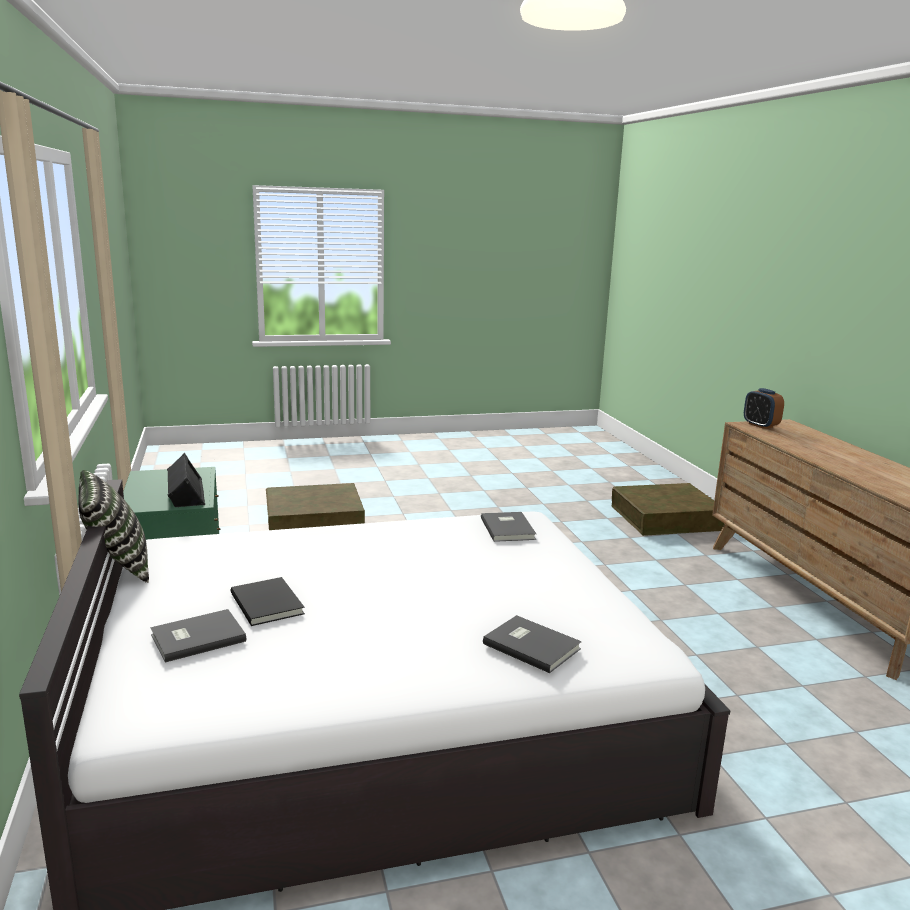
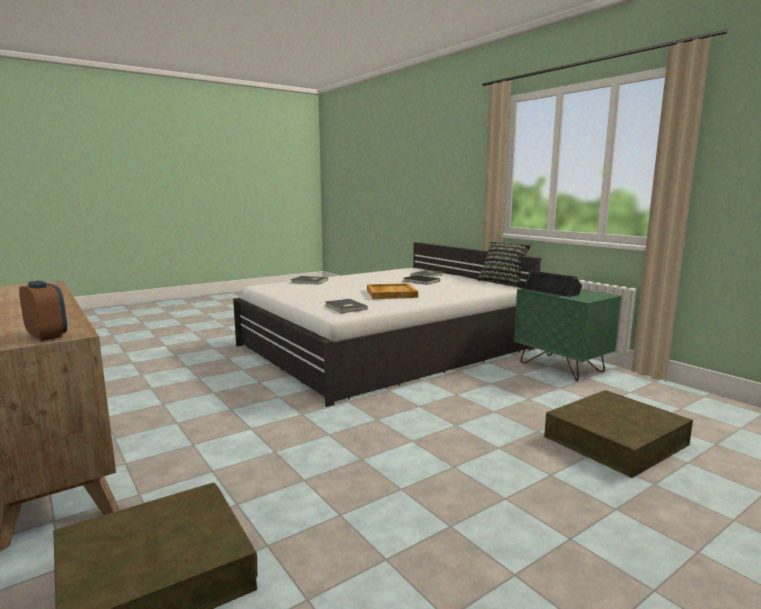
camera: 160 degrees right, 5 degrees down
none -> beige tray [367,283,418,299]

